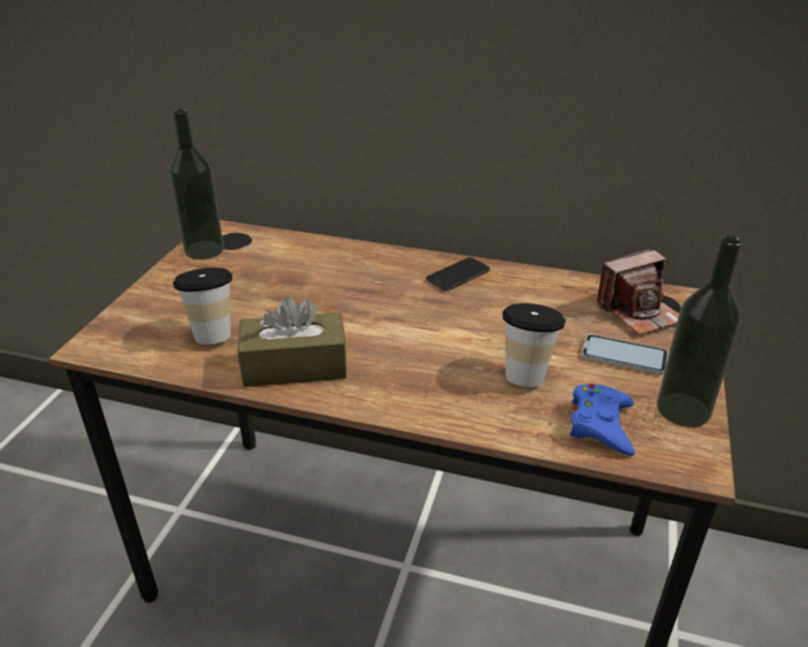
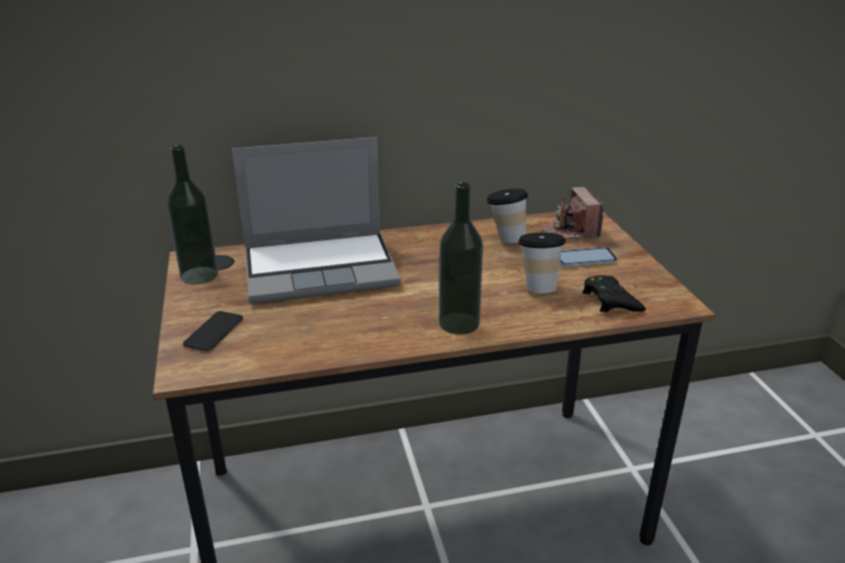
camera: 30 degrees left, 5 degrees down
cup [173,268,232,344] -> cup moved to [487,189,528,244]
brown tissue box [237,296,347,387] -> none
phone [426,257,490,291] -> phone moved to [183,311,243,351]
blue game controller [570,384,635,456] -> black game controller [583,275,646,312]
camera [597,248,679,335] -> camera turned 135 degrees clockwise [538,187,604,239]
bottle [657,236,743,427] -> bottle moved to [439,182,483,335]
none -> laptop [232,137,401,304]

